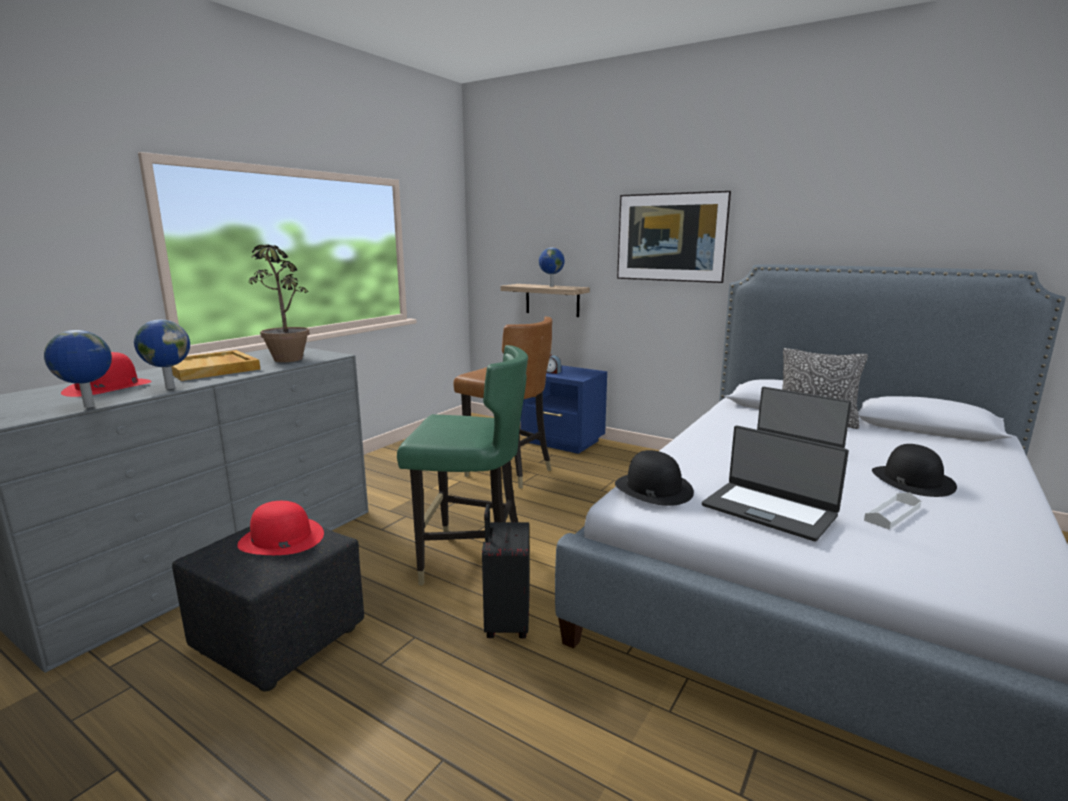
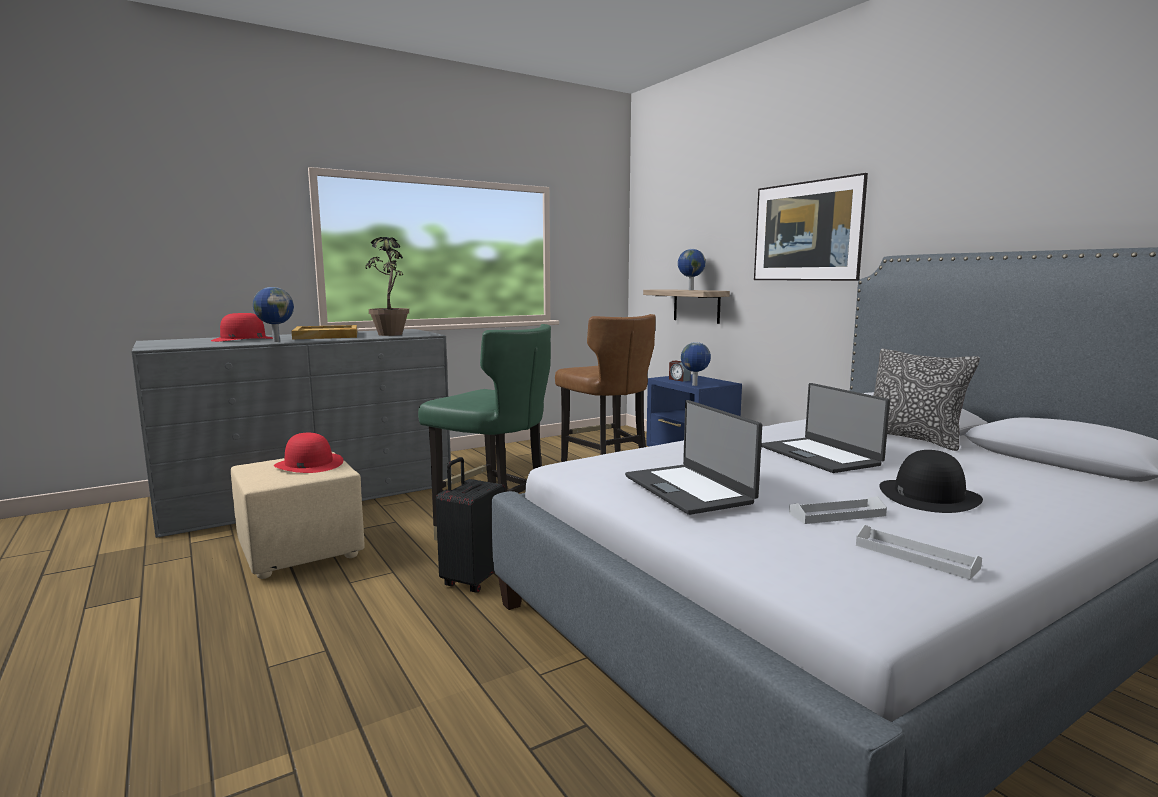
camera: 25 degrees right, 5 degrees down
globe [44,330,112,408] -> globe moved to [681,342,711,386]
black ottoman [172,527,364,692] -> beige ottoman [231,452,365,579]
black hat [615,450,694,506] -> none
none -> white tray [856,524,982,580]

